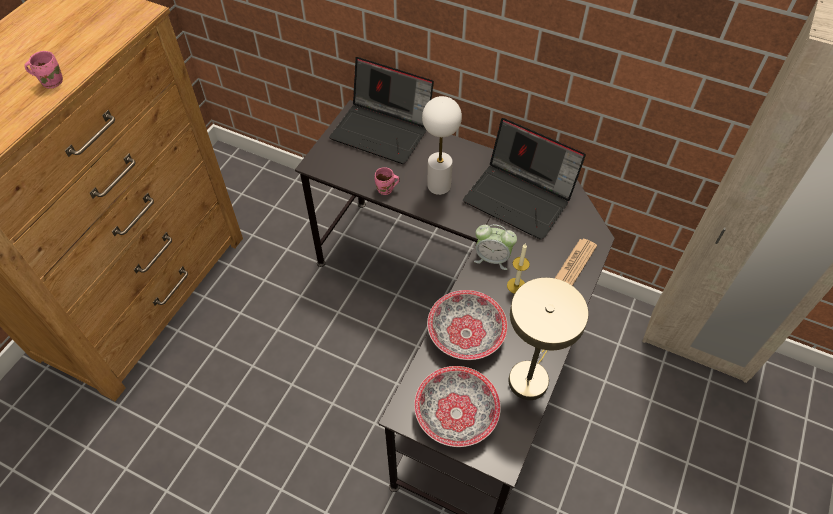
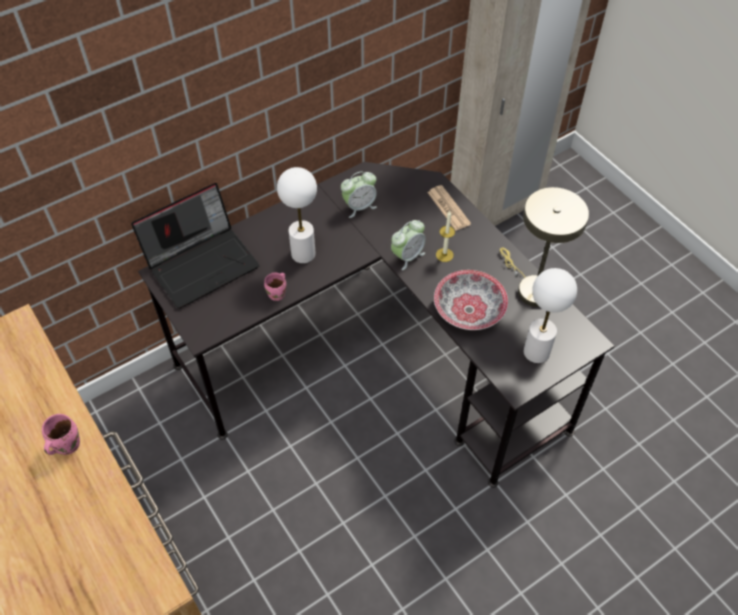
camera: 60 degrees left, 0 degrees up
bowl [414,366,501,447] -> white table lamp [524,268,577,363]
laptop [463,118,586,240] -> alarm clock [341,171,377,218]

